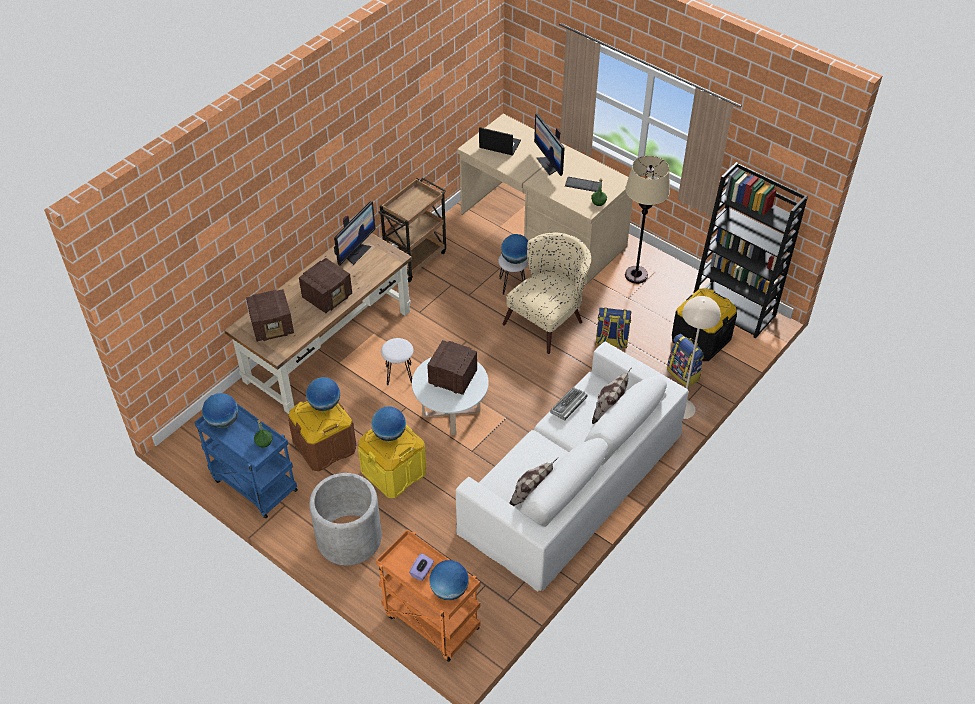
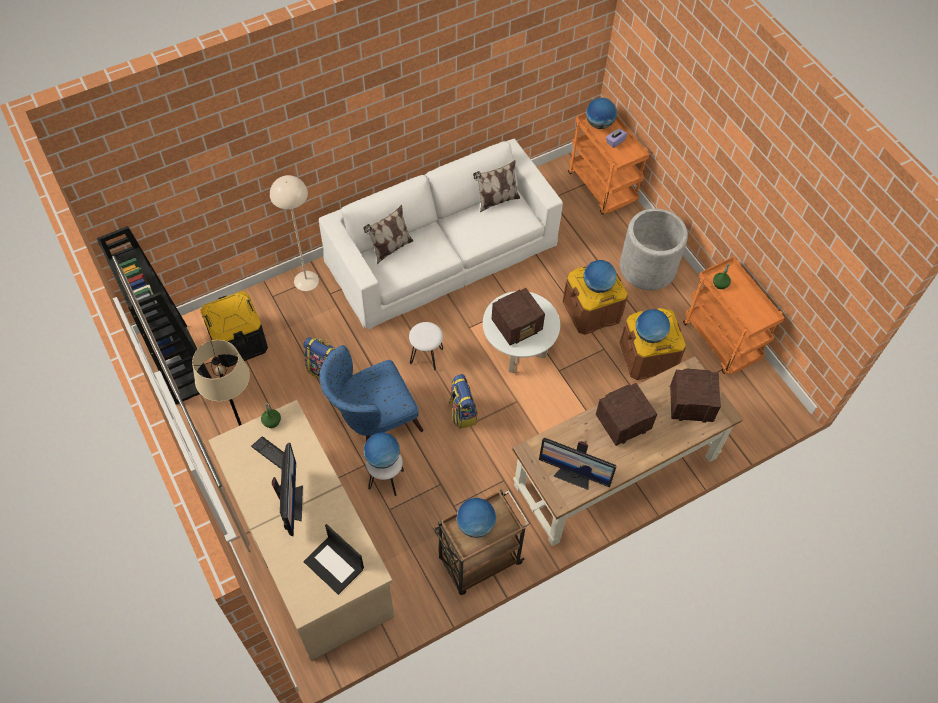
camera: 160 degrees left, 10 degrees up
blue cart [194,404,298,519] -> orange cart [683,257,785,374]
globe [202,393,238,428] -> globe moved to [457,498,496,538]
monitor [334,201,375,266] -> monitor turned 120 degrees counterclockwise [539,438,616,490]
yellow storage box [358,425,426,498] -> brown storage box [563,263,628,335]
white stool [381,338,413,385] -> white stool moved to [409,322,443,371]
radio [427,340,477,395] -> radio turned 75 degrees counterclockwise [492,288,545,345]
beige armchair [503,233,591,354] -> blue armchair [320,345,423,441]
keyboard [550,387,588,420] -> none
backpack [667,334,704,387] -> backpack moved to [448,374,478,429]

